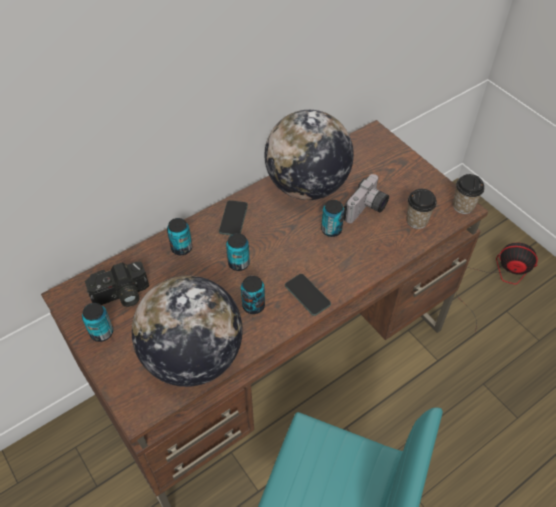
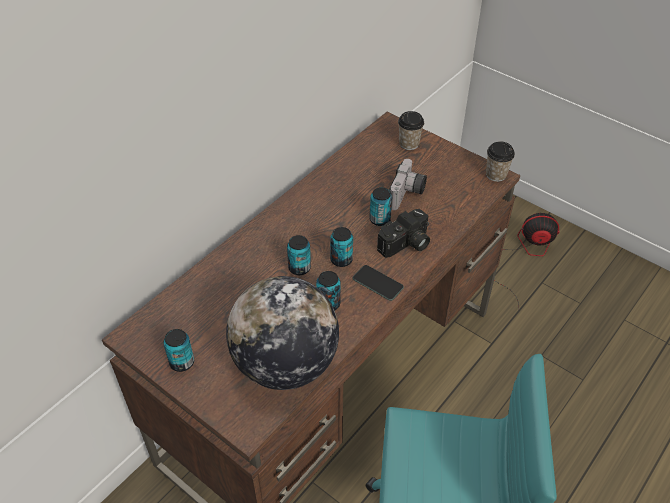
camera: 15 degrees left, 5 degrees down
camera [85,262,149,307] -> camera moved to [377,209,430,258]
can [167,218,192,255] -> can moved to [330,227,353,267]
phone [219,200,248,235] -> none
globe [264,110,354,200] -> none
cup [406,189,437,229] -> cup moved to [398,111,424,150]

